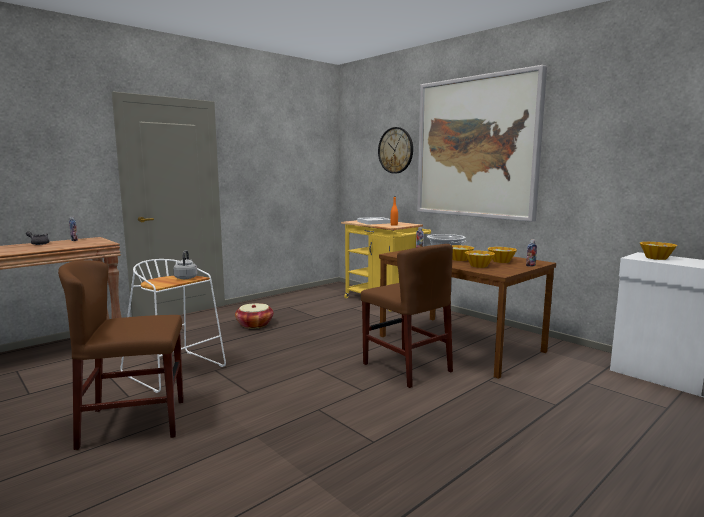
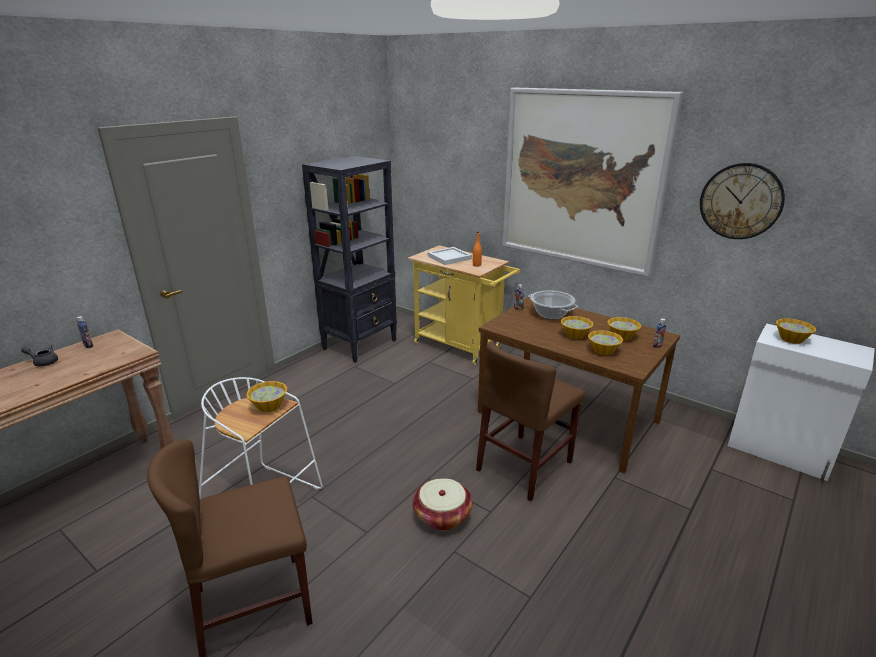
camera: 10 degrees left, 15 degrees up
grey kettle [173,250,197,279] -> bowl [246,381,287,412]
basket [235,303,273,329] -> basket moved to [413,478,472,531]
brown chair [361,244,453,388] -> brown chair turned 90 degrees clockwise [476,342,585,501]
wall clock [378,127,413,174] -> wall clock moved to [700,163,785,239]
none -> black bookcase [302,156,397,363]

